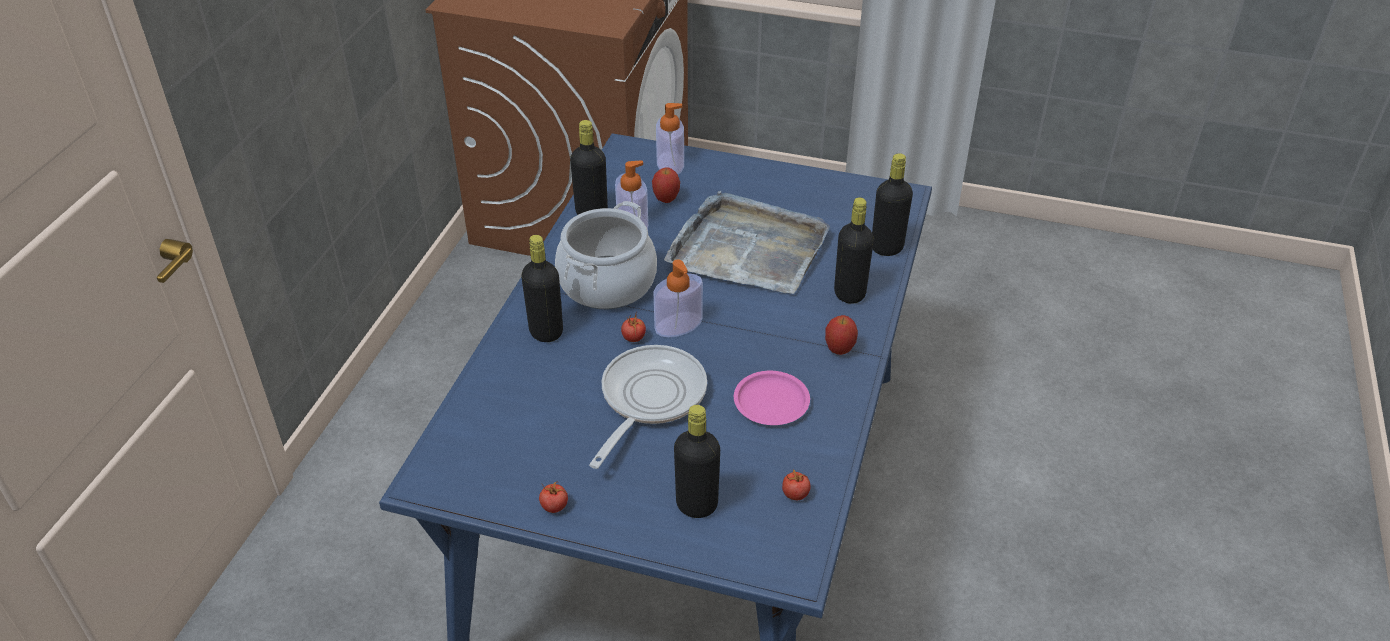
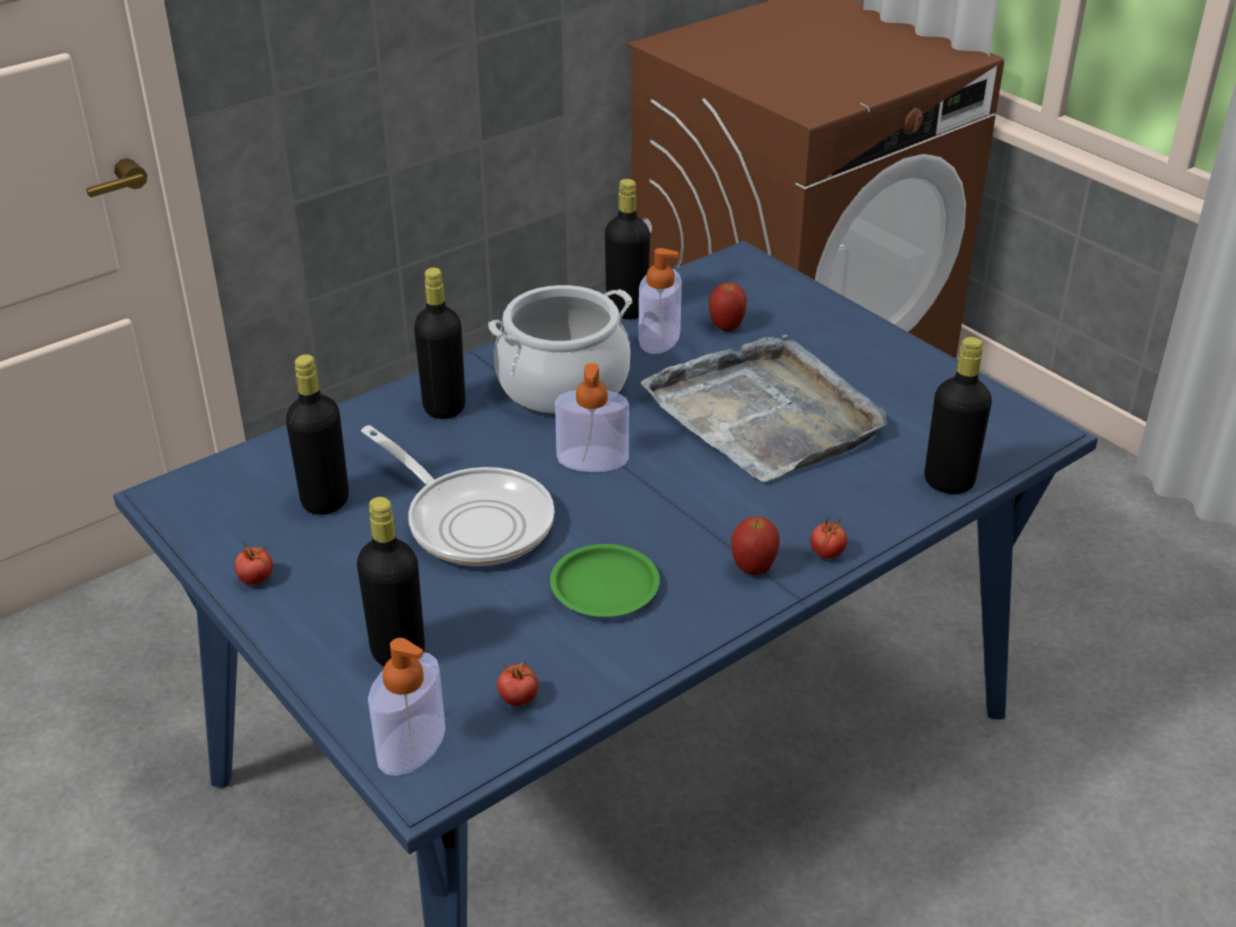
camera: 35 degrees right, 5 degrees down
frying pan [589,345,707,469] -> frying pan turned 75 degrees clockwise [361,425,555,566]
tomato [621,314,646,342] -> tomato moved to [810,515,847,559]
soap dispenser [656,103,684,175] -> soap dispenser moved to [368,638,446,776]
pink plate [734,371,810,425] -> green plate [550,544,660,617]
black bottle [834,197,874,304] -> black bottle moved to [286,354,349,515]

